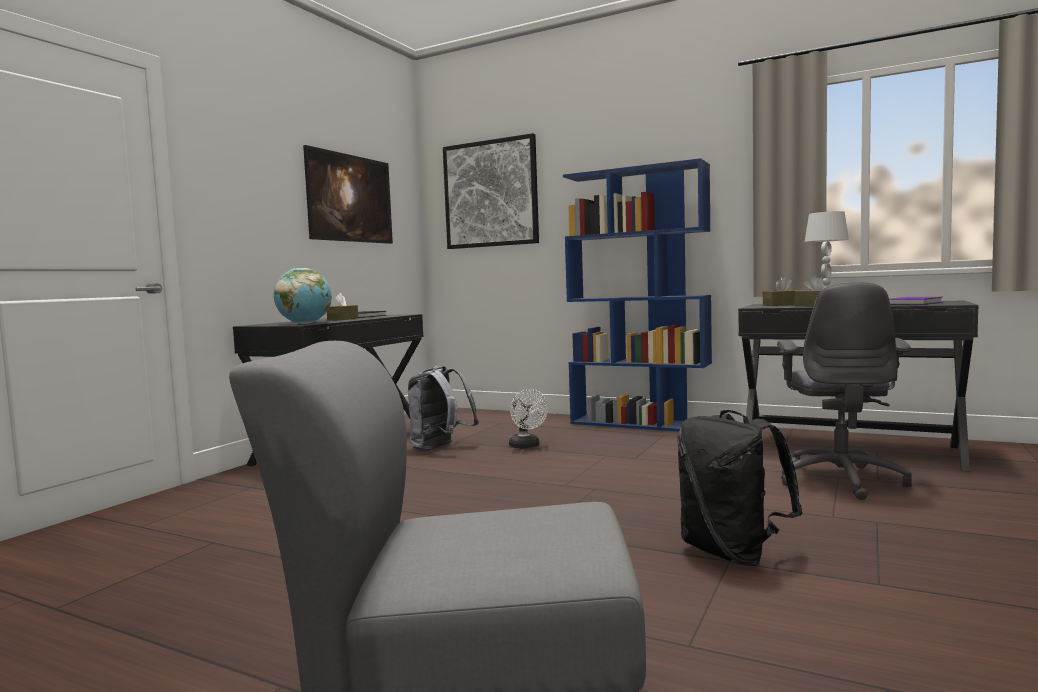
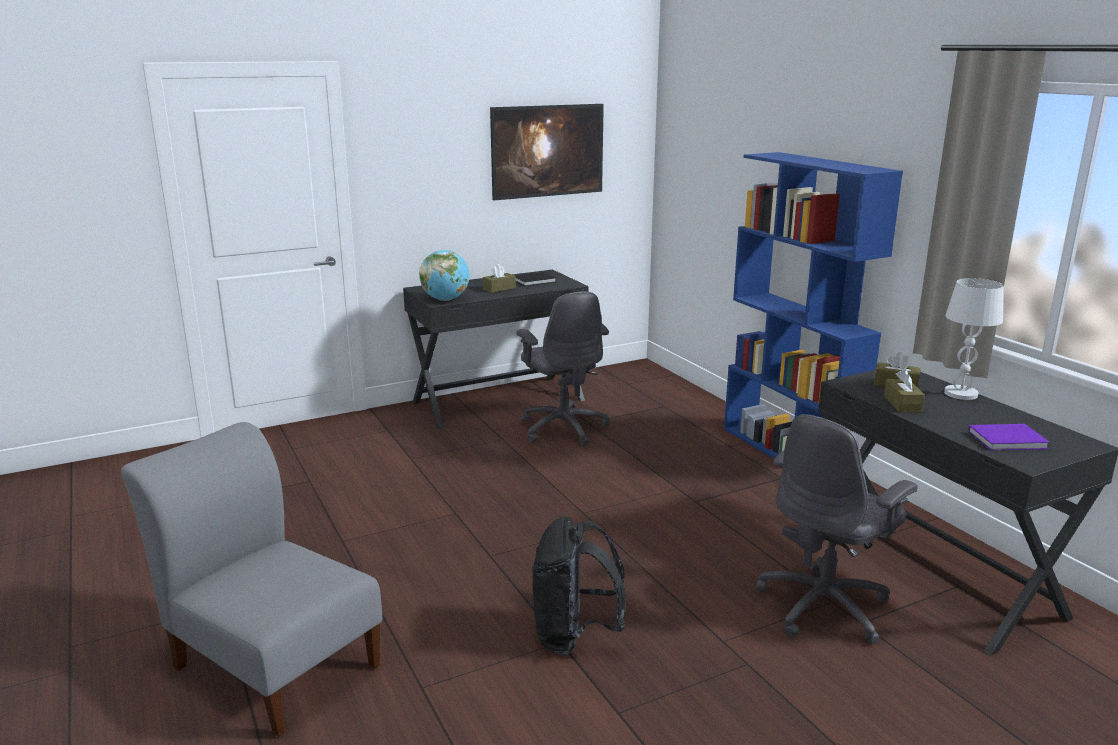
camera: 35 degrees right, 15 degrees up
grey backpack [408,365,479,451] -> grey office chair [516,291,609,446]
picture [443,133,539,249] -> none
white fan [509,389,548,449] -> none

